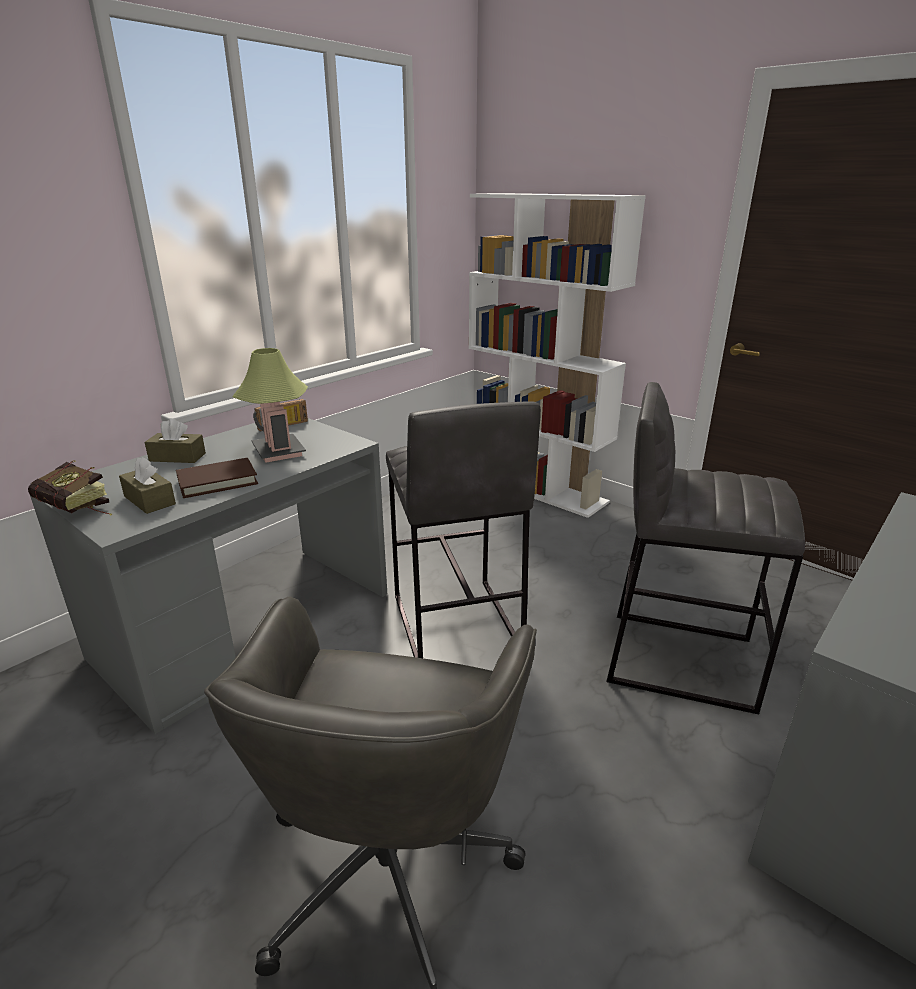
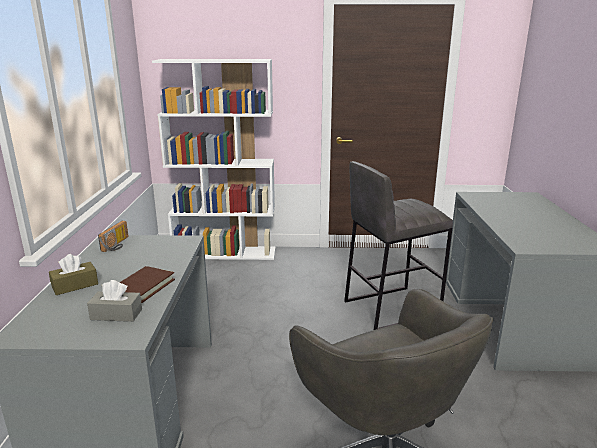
camera: 40 degrees left, 5 degrees down
book [28,460,112,516] -> none
brown tissue box [119,456,176,514] -> grey tissue box [87,280,142,322]
table lamp [232,348,308,463] -> none
grey stool [386,401,541,658] -> none

